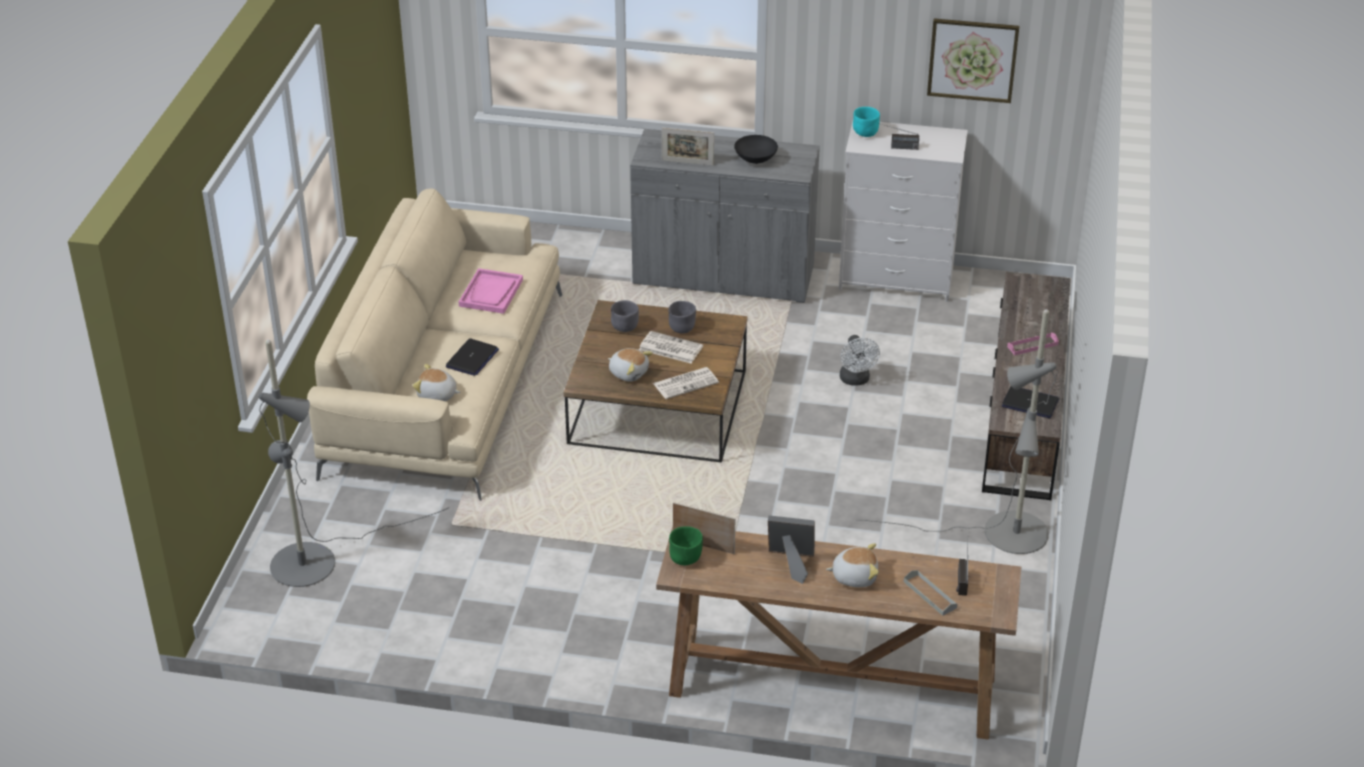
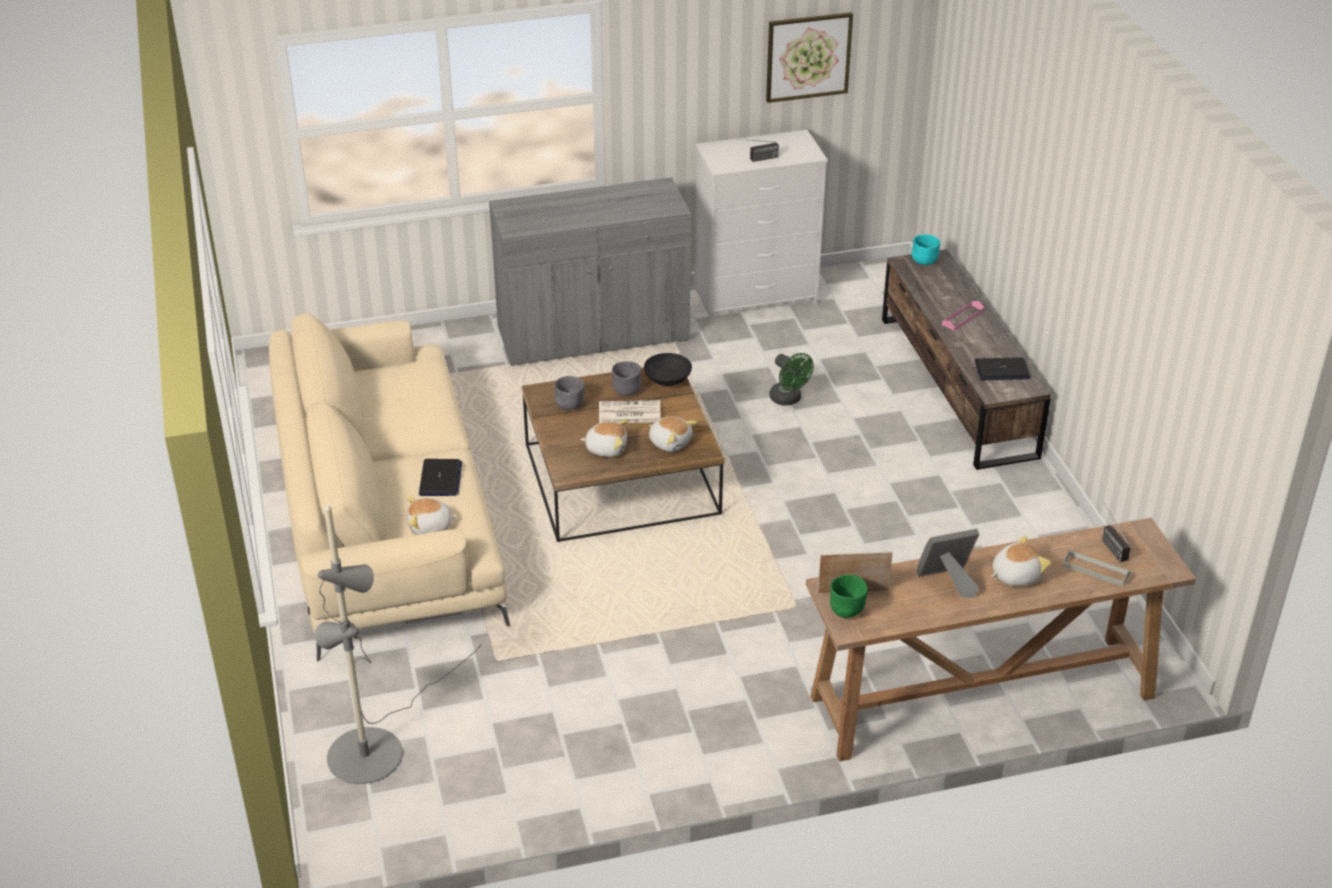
camera: 25 degrees left, 0 degrees up
pink tray [459,268,523,314] -> none
newspaper [653,367,719,399] -> plush toy [649,416,697,452]
picture frame [662,128,714,166] -> none
black bowl [734,135,778,164] -> black bowl moved to [644,353,692,386]
white fan [840,335,880,386] -> green fan [769,353,814,405]
turquoise bowl [853,107,880,137] -> turquoise bowl moved to [912,234,940,265]
grey floor lamp [856,309,1057,554] -> none

